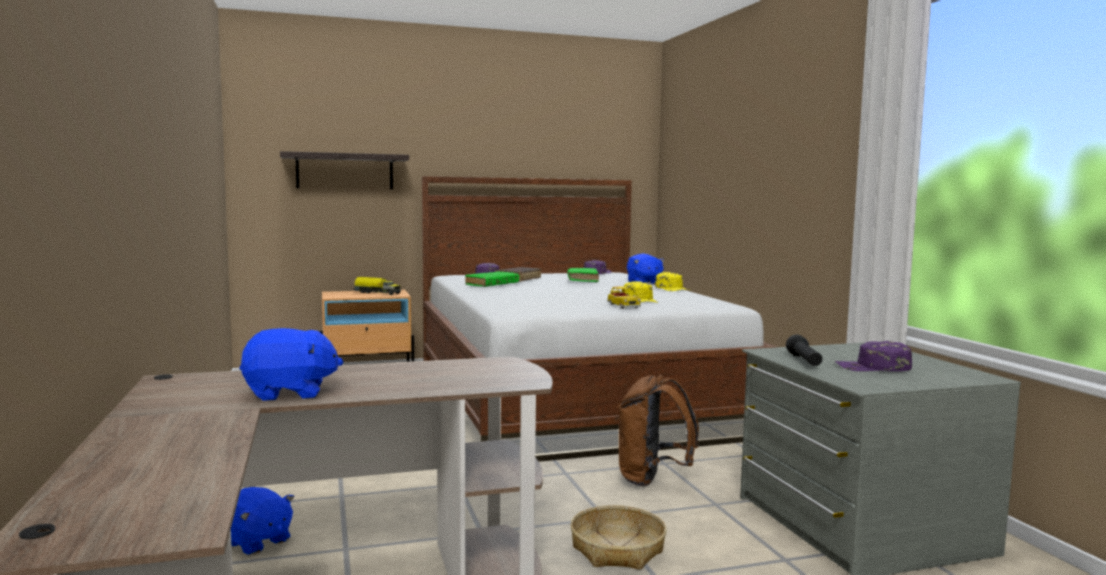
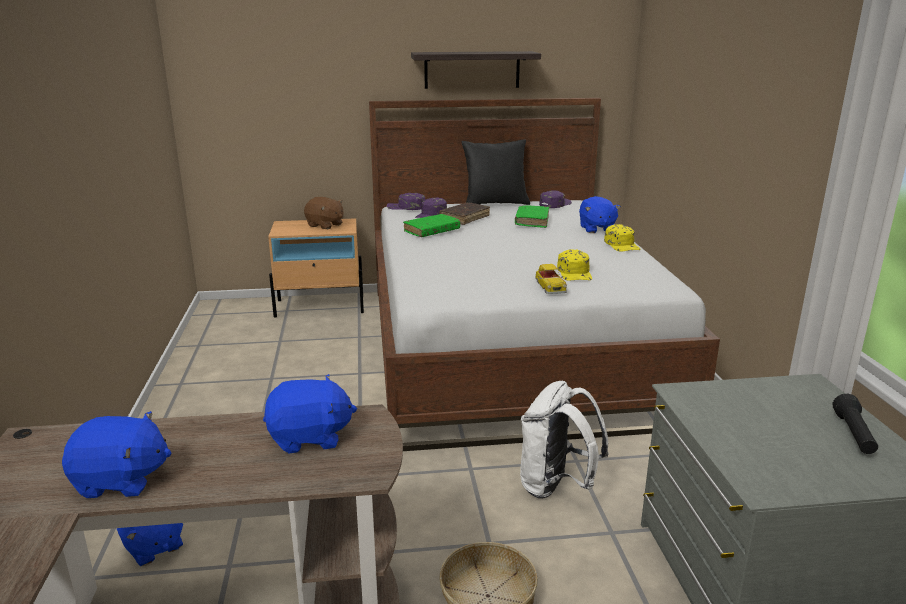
camera: 10 degrees right, 15 degrees up
shelf [280,151,409,189] -> shelf moved to [411,51,541,89]
toy truck [353,277,401,295] -> brown plush toy [304,197,344,229]
brown backpack [618,374,699,486] -> white backpack [520,381,609,499]
black flashlight [786,334,823,366] -> black flashlight moved to [833,394,878,454]
purple cap [835,341,912,371] -> purple cap moved to [387,193,426,210]
none -> blue plush toy [263,374,357,454]
none -> black pillow [462,139,530,205]

